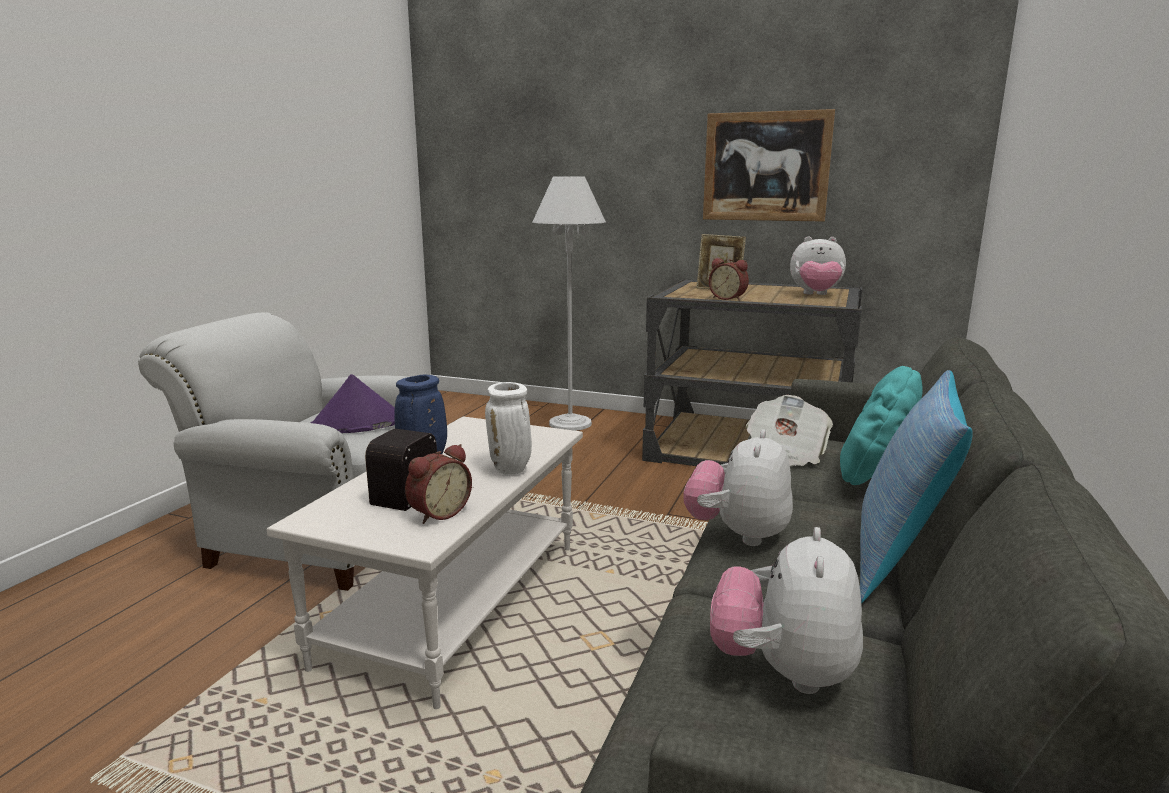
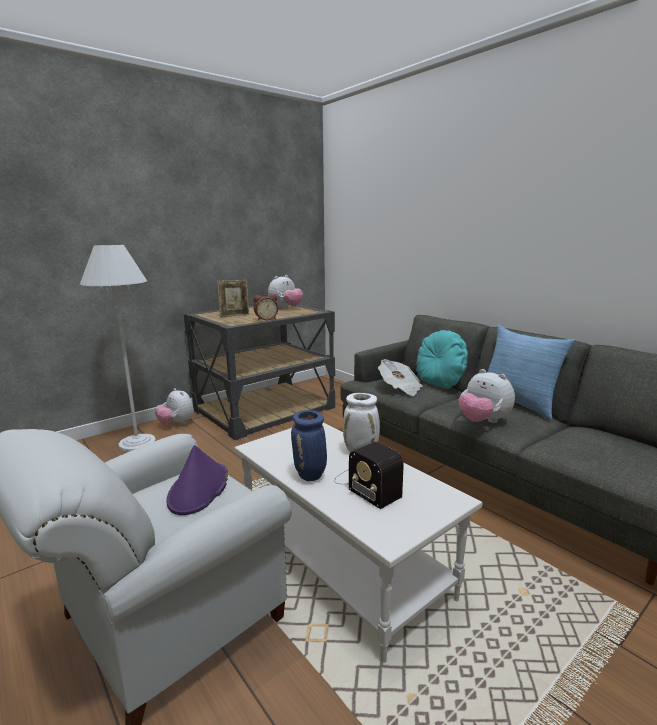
camera: 60 degrees left, 0 degrees up
alarm clock [405,444,472,524] -> none
picture [703,109,835,222] -> none
plush toy [710,527,863,694] -> plush toy moved to [155,388,194,425]

